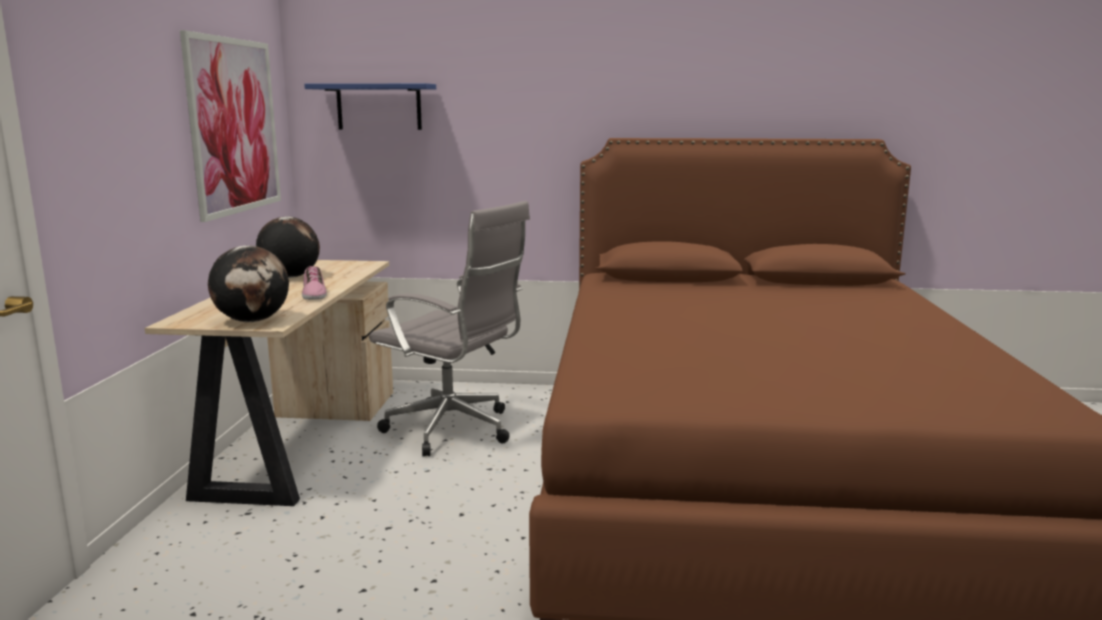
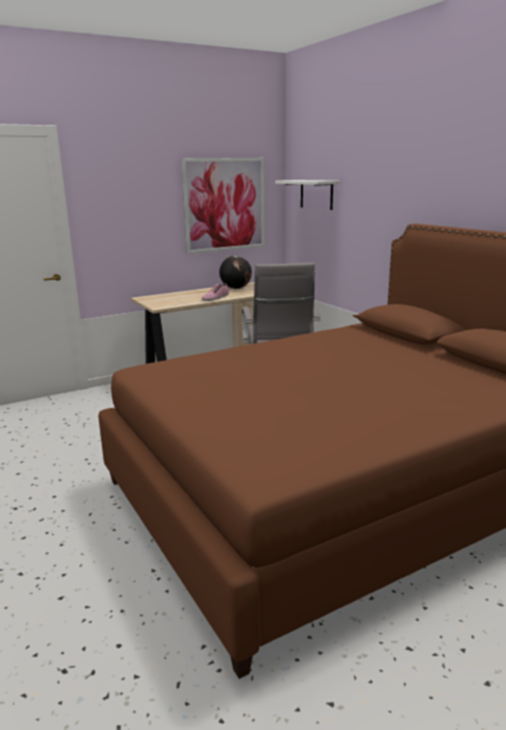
camera: 55 degrees right, 5 degrees up
globe [208,246,289,322] -> none
blue shelf [304,83,436,130] -> white shelf [275,180,340,210]

